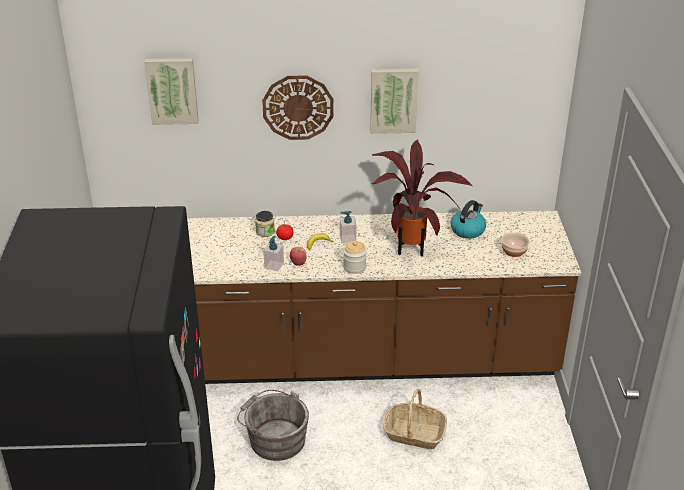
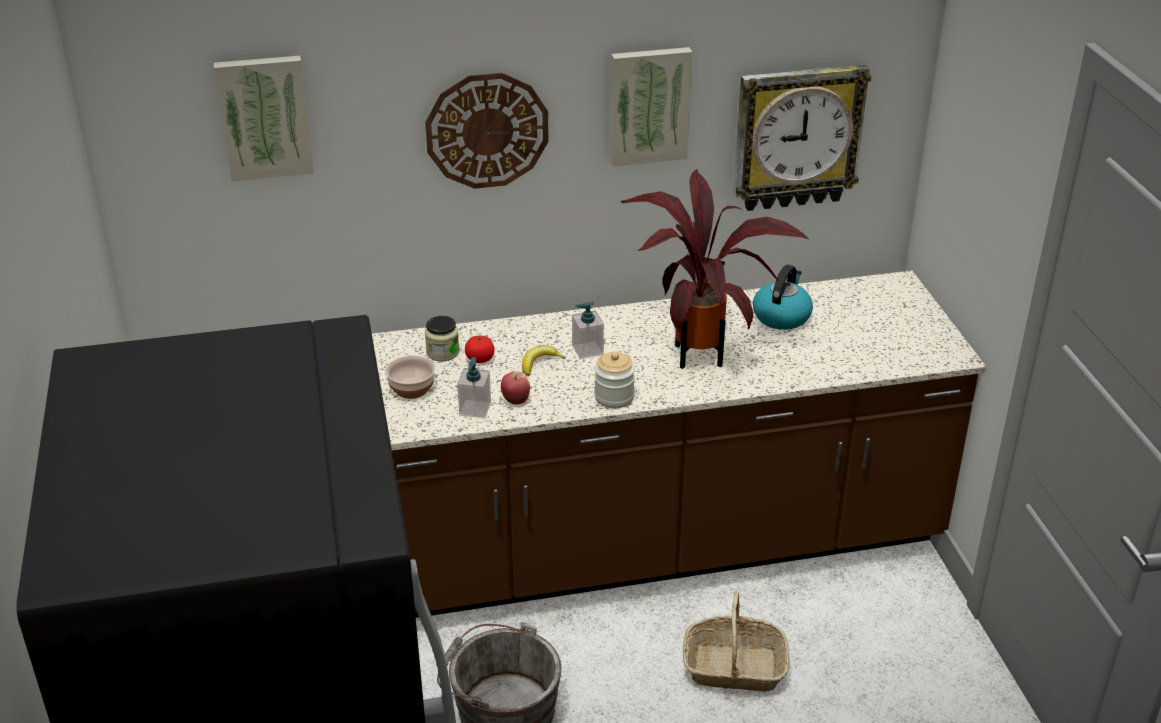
camera: 10 degrees left, 0 degrees up
bowl [501,233,530,257] -> bowl moved to [386,356,435,399]
none -> wall clock [733,65,871,211]

